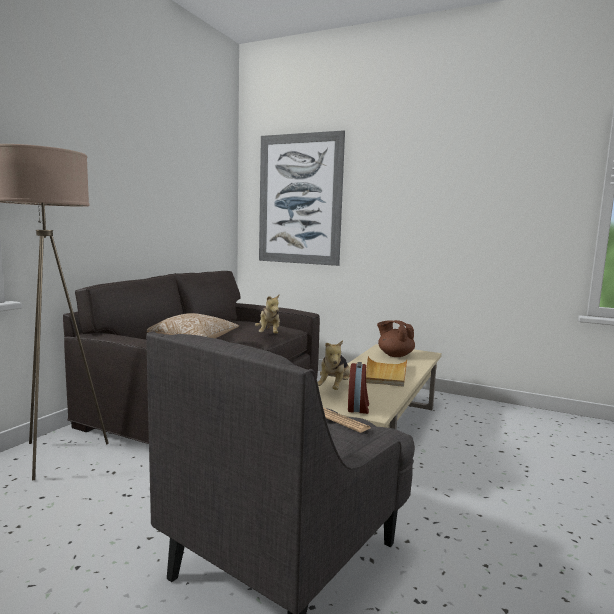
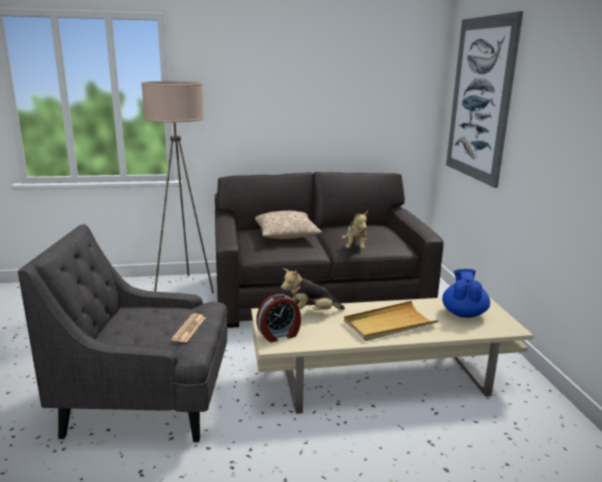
camera: 55 degrees right, 10 degrees up
plush toy [255,294,280,333] -> plush toy turned 45 degrees counterclockwise [342,211,368,250]
brown teapot [377,320,415,357] -> blue teapot [442,269,490,318]

